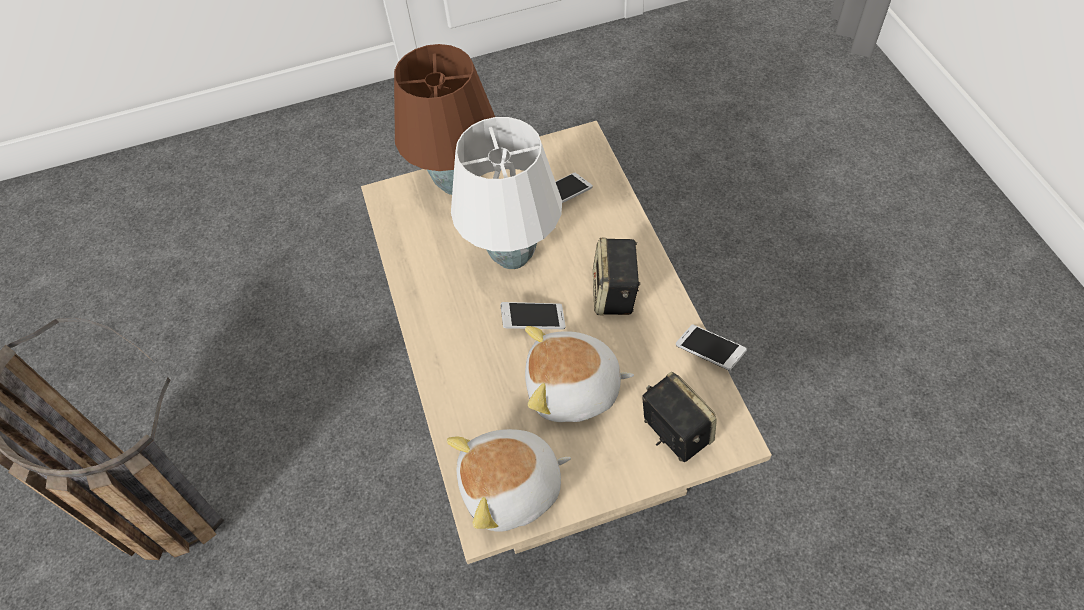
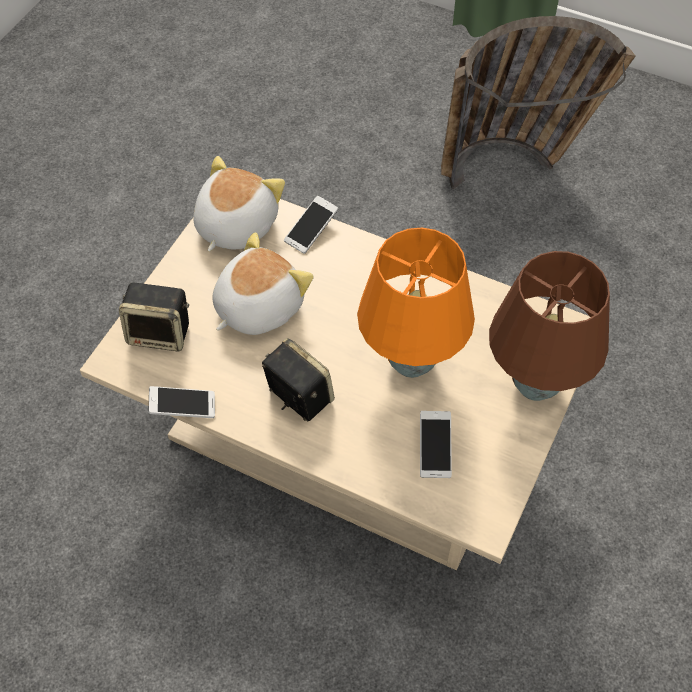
camera: 130 degrees right, 0 degrees up
white table lamp [451,117,562,269] -> orange table lamp [357,228,475,378]
phone [500,302,566,329] -> phone moved to [284,196,338,254]

